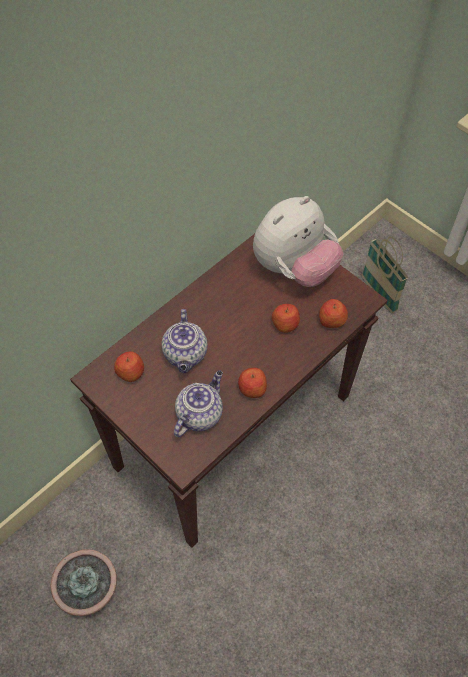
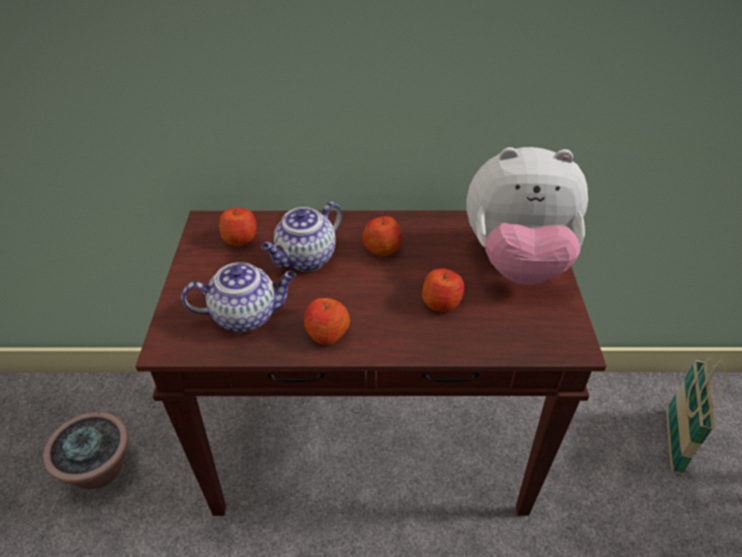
camera: 45 degrees right, 15 degrees down
apple [319,299,348,328] -> apple moved to [363,216,402,256]

